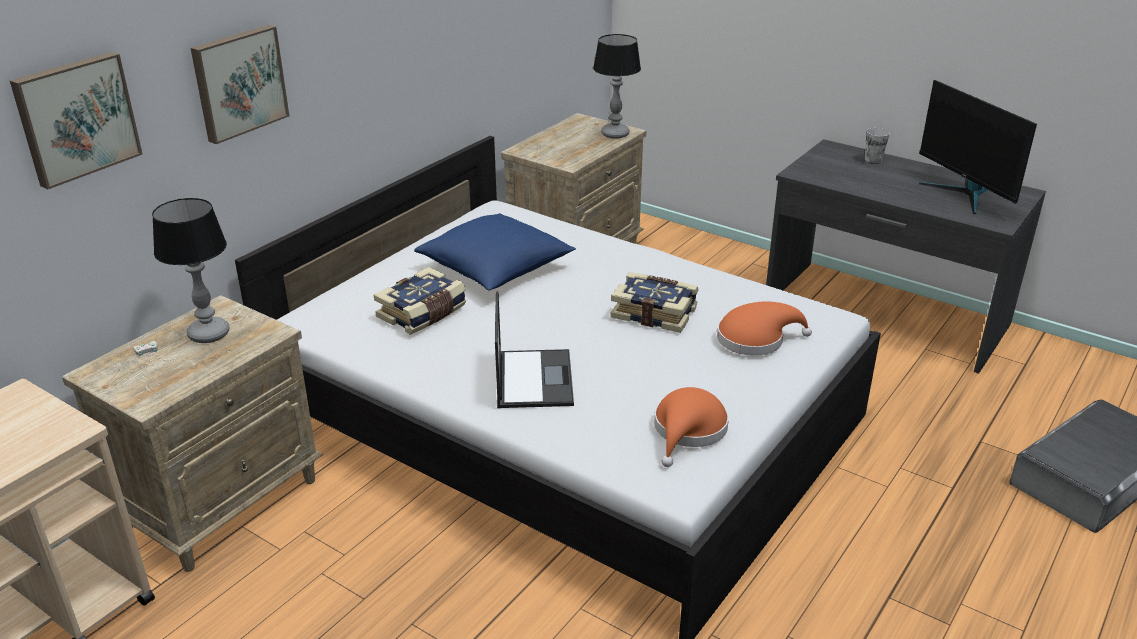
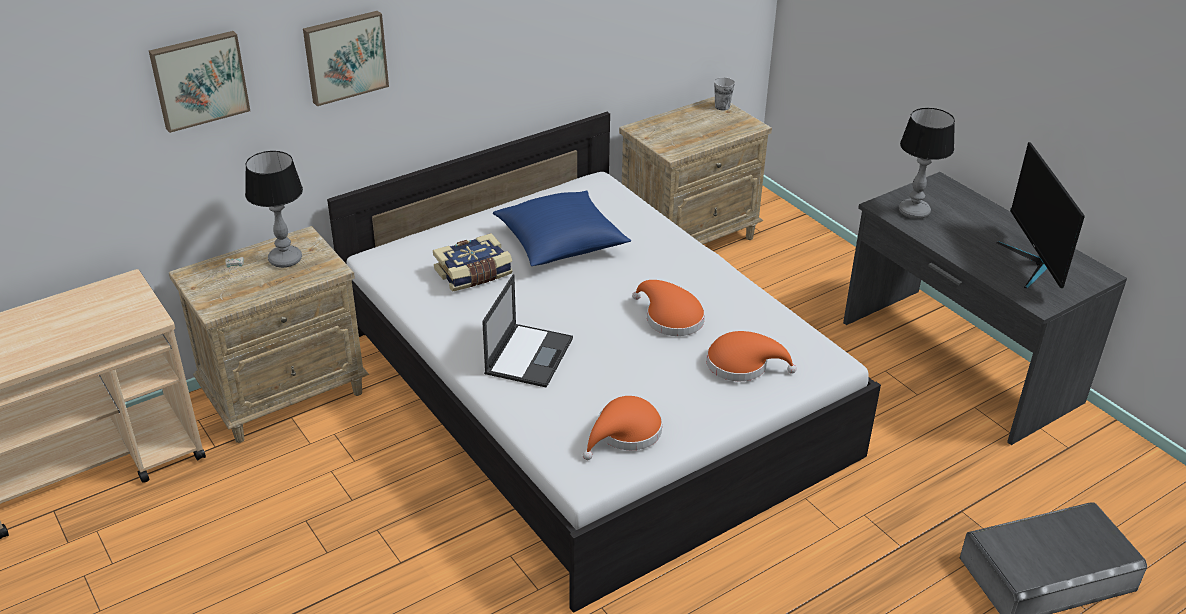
camera: 20 degrees right, 5 degrees up
table lamp [593,34,641,139] -> table lamp moved to [899,108,955,219]
book [610,272,698,333] -> orange hat [632,280,705,336]
cup [865,128,890,164] -> cup moved to [714,77,735,110]

